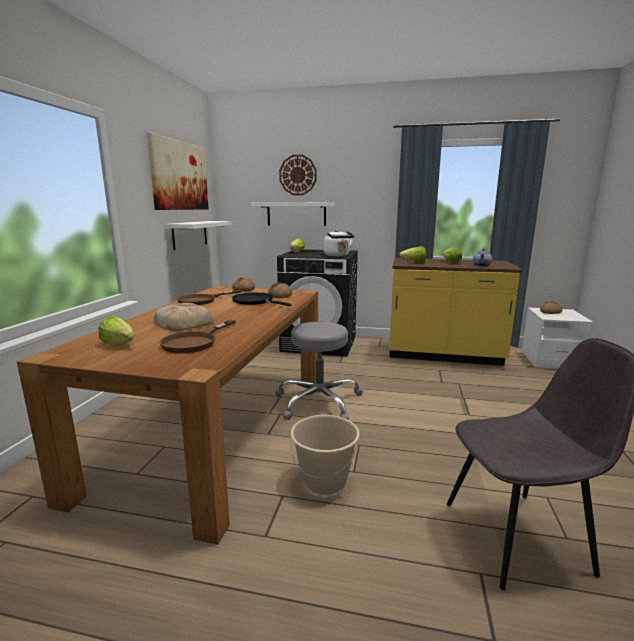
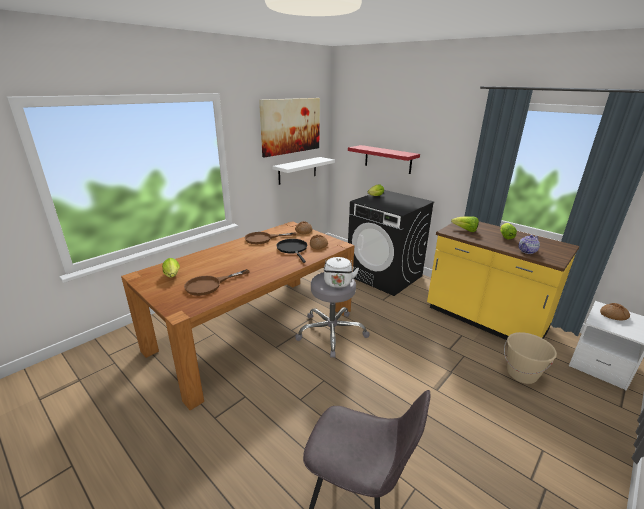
camera: 30 degrees right, 10 degrees up
bread [153,303,213,331] -> none
white shelf [251,202,335,226] -> red shelf [348,145,420,174]
wall clock [279,155,317,195] -> none
beige bucket [290,415,360,495] -> beige bucket moved to [504,332,557,384]
white kettle [324,230,354,257] -> white kettle moved to [324,257,359,288]

